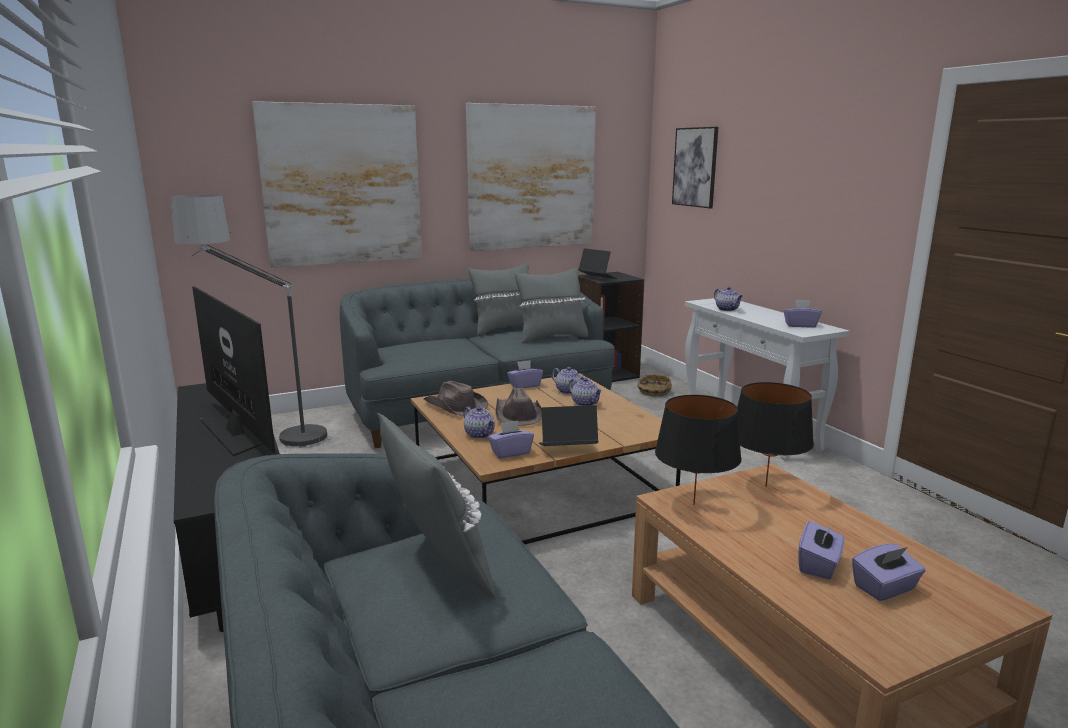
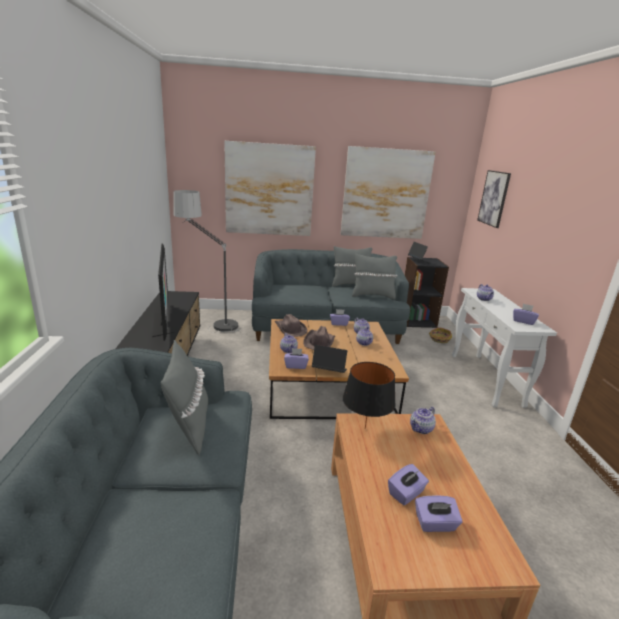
camera: 20 degrees right, 5 degrees up
black table lamp [737,382,814,487] -> teapot [410,407,436,434]

